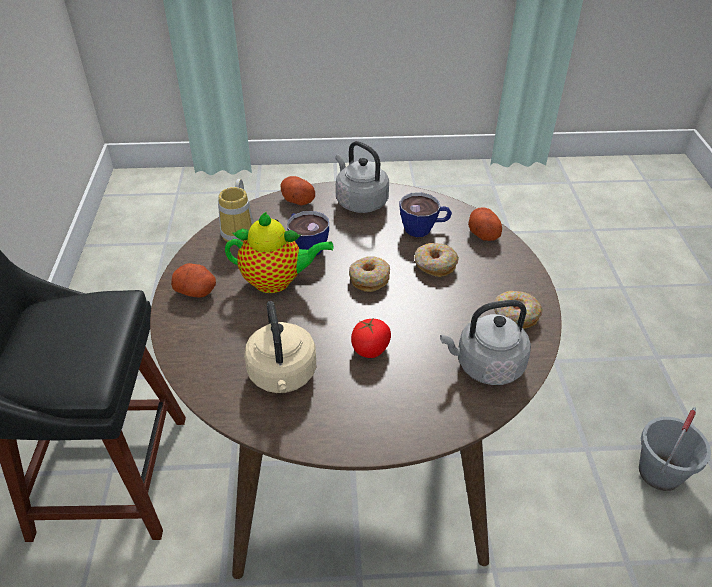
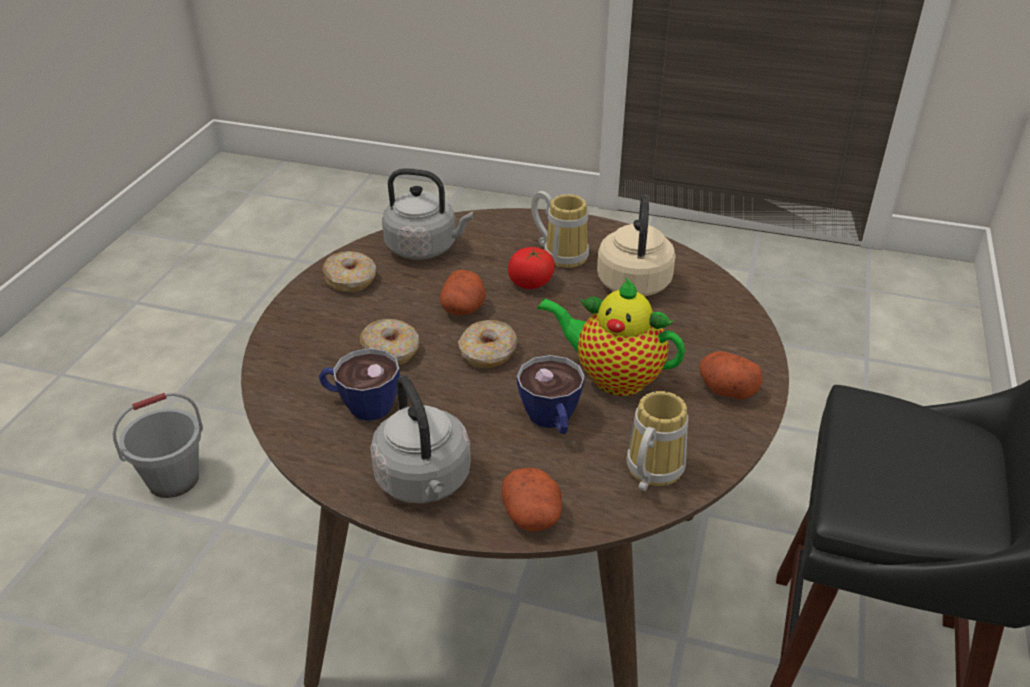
camera: 160 degrees left, 5 degrees down
potato [468,207,502,241] -> potato moved to [440,270,486,316]
none -> mug [531,191,589,268]

